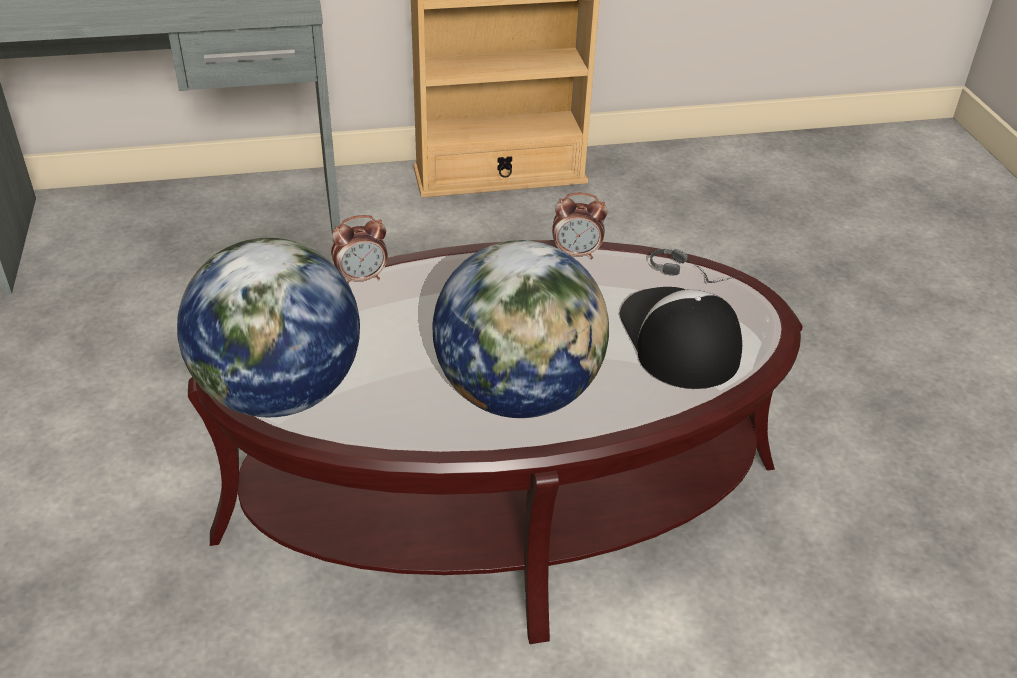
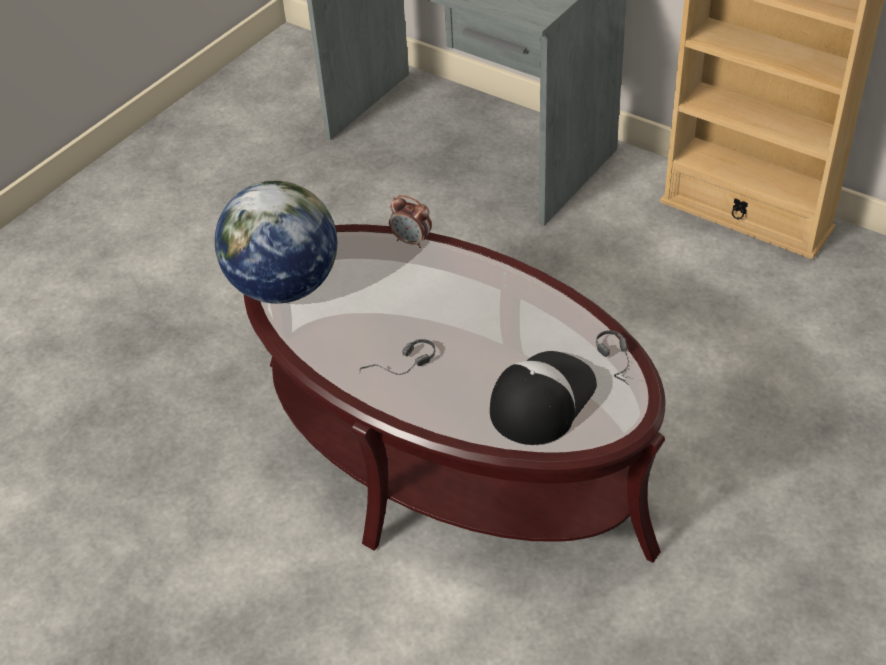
camera: 50 degrees right, 5 degrees up
globe [433,240,609,418] -> headphones [360,339,435,375]
alarm clock [552,192,608,259] -> none

